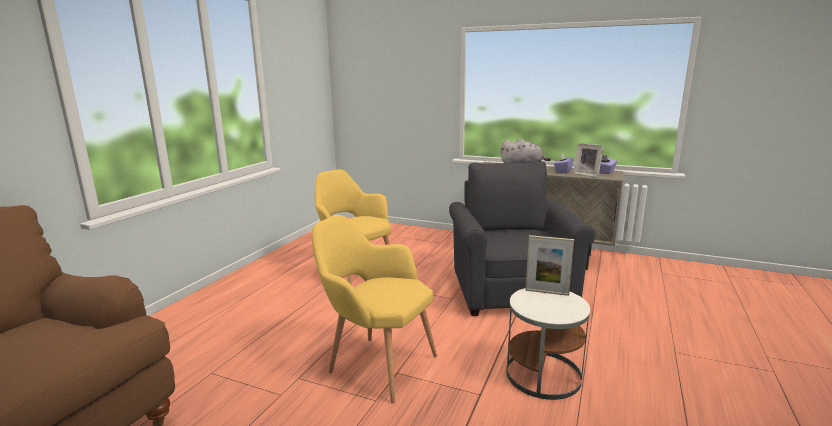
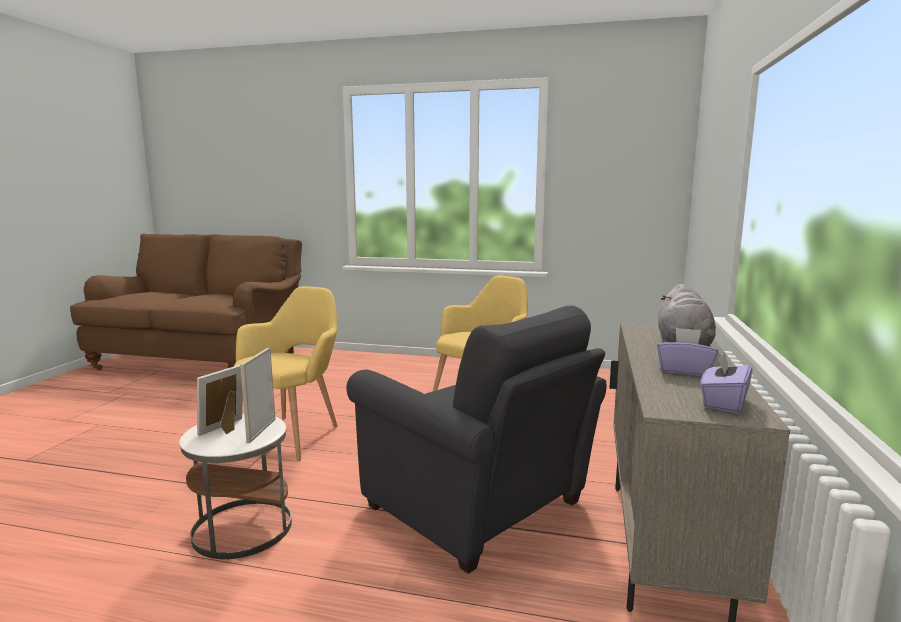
camera: 80 degrees right, 5 degrees down
grey armchair [449,162,595,316] -> grey armchair turned 60 degrees clockwise [346,306,607,574]
picture frame [573,143,604,177] -> picture frame moved to [197,365,243,436]

